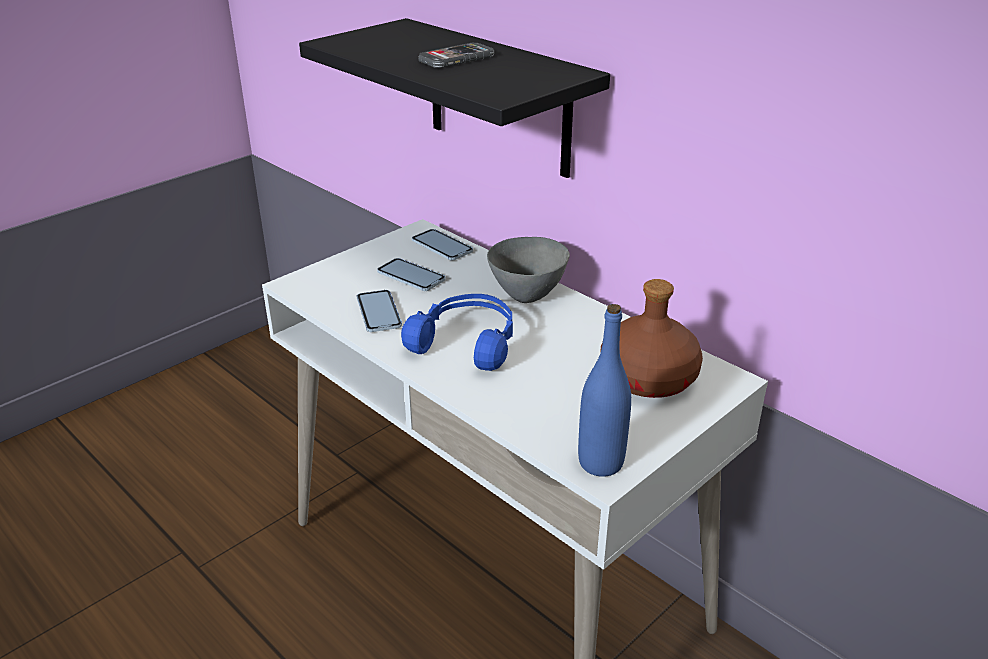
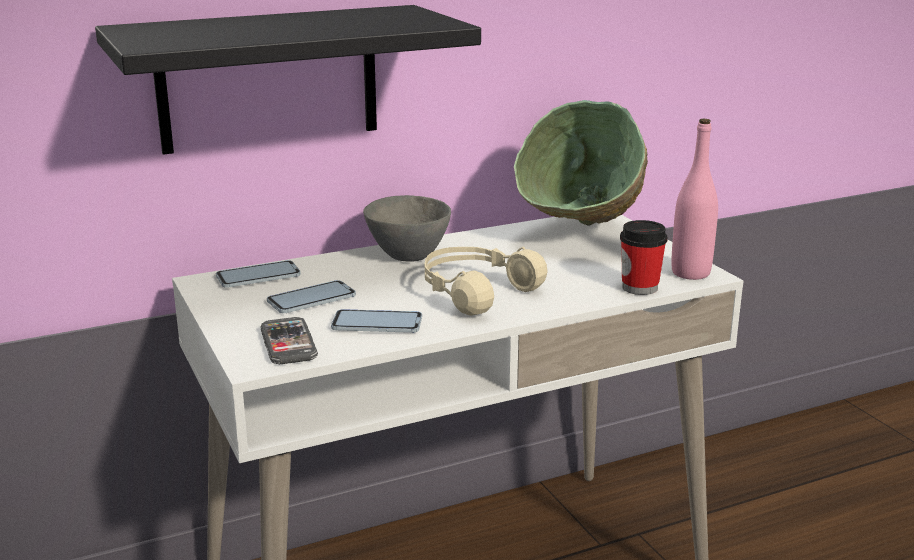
camera: 70 degrees left, 10 degrees down
blue headphones [401,294,513,371] -> beige headphones [425,247,548,316]
phone [418,43,495,68] -> phone moved to [260,317,318,364]
blue bottle [578,304,631,477] -> pink bottle [671,119,718,280]
brown bottle [600,279,703,398] -> green bowl [514,100,648,225]
none -> cup [620,220,668,295]

